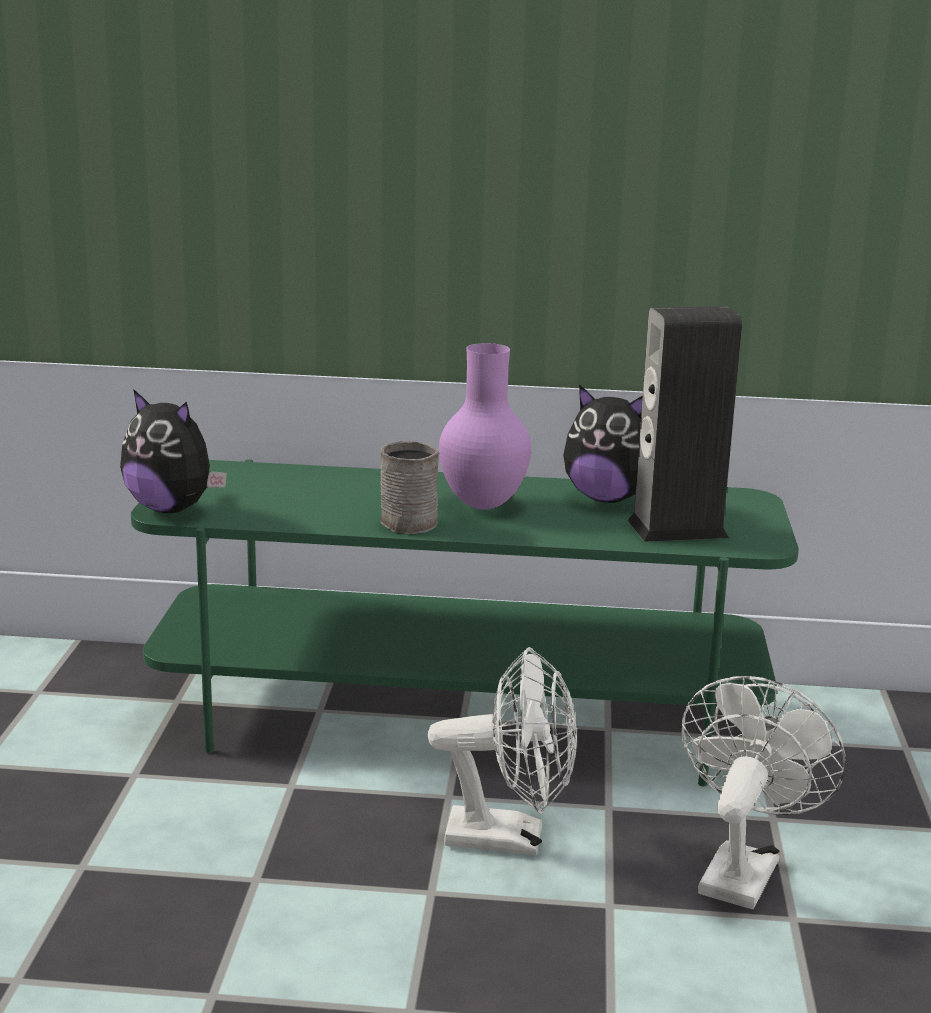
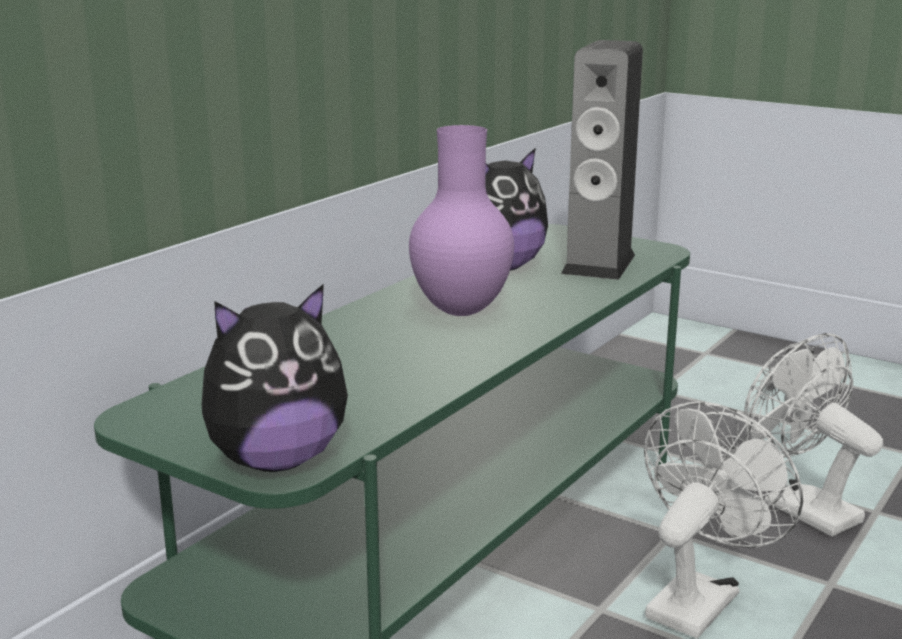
camera: 60 degrees left, 0 degrees up
grey mug [380,441,439,534] -> none

